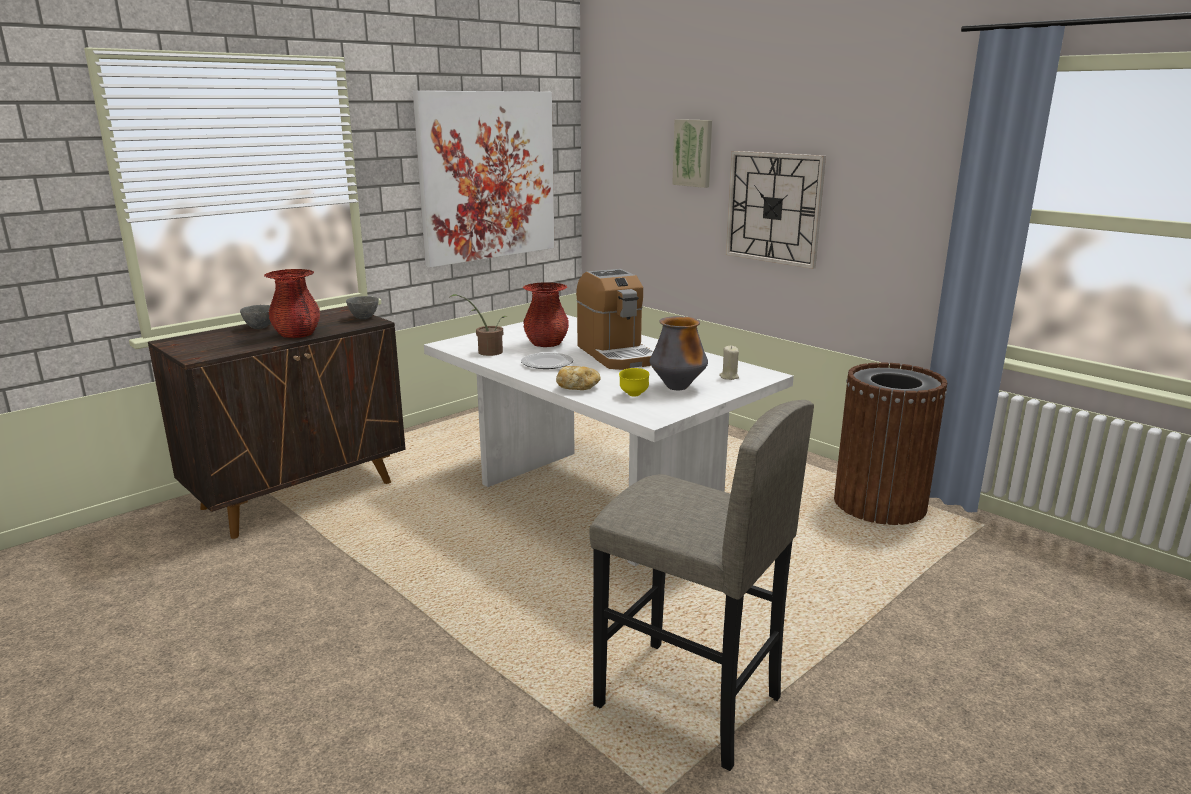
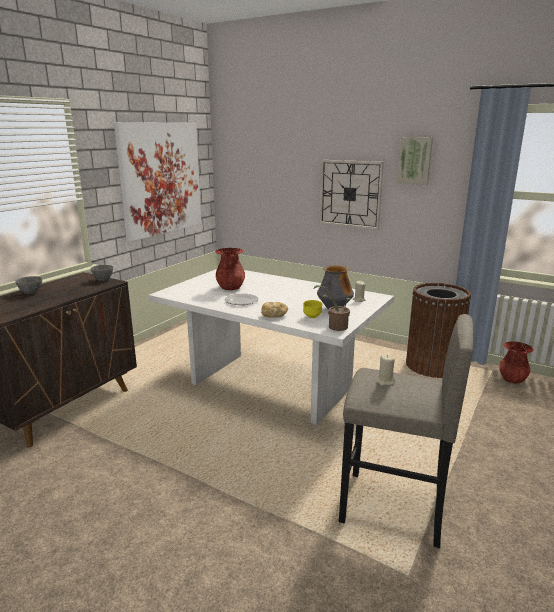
camera: 15 degrees left, 0 degrees up
red vase [264,269,320,338] -> red vase moved to [499,341,534,383]
potted plant [450,294,509,356] -> potted plant moved to [314,285,351,331]
coffee machine [576,269,653,370] -> none
picture [672,119,712,188] -> picture moved to [397,137,433,185]
none -> beige candle [376,355,395,386]

